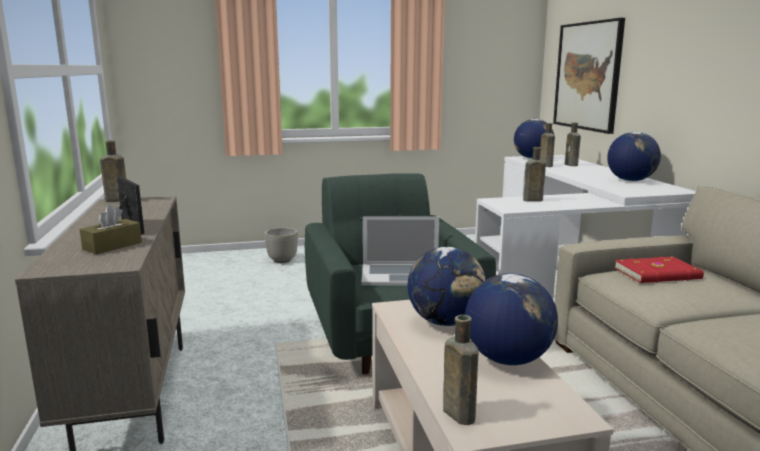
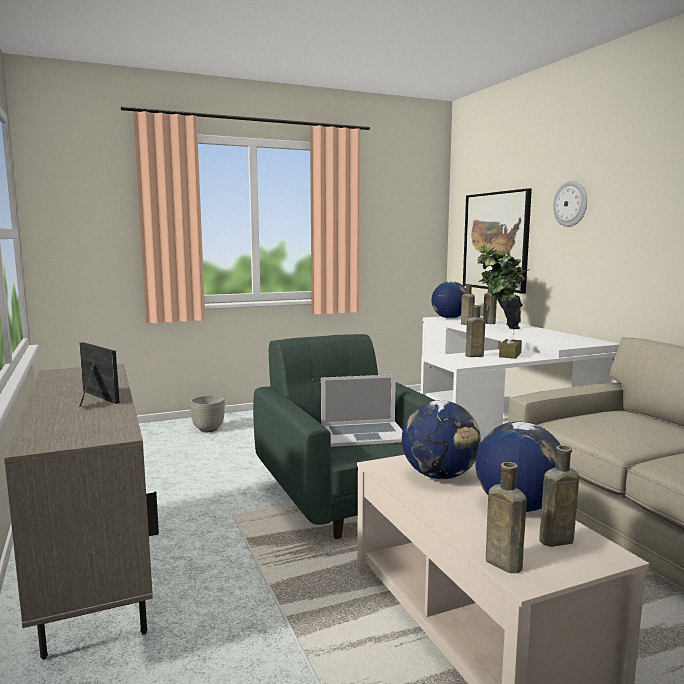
camera: 10 degrees left, 5 degrees down
brown tissue box [79,206,142,254] -> brown tissue box moved to [499,330,522,359]
brown bottle [100,140,126,202] -> brown bottle moved to [539,445,579,547]
globe [607,132,661,181] -> none
red book [614,257,704,283] -> none
none -> potted plant [477,244,530,329]
none -> wall clock [553,181,587,227]

